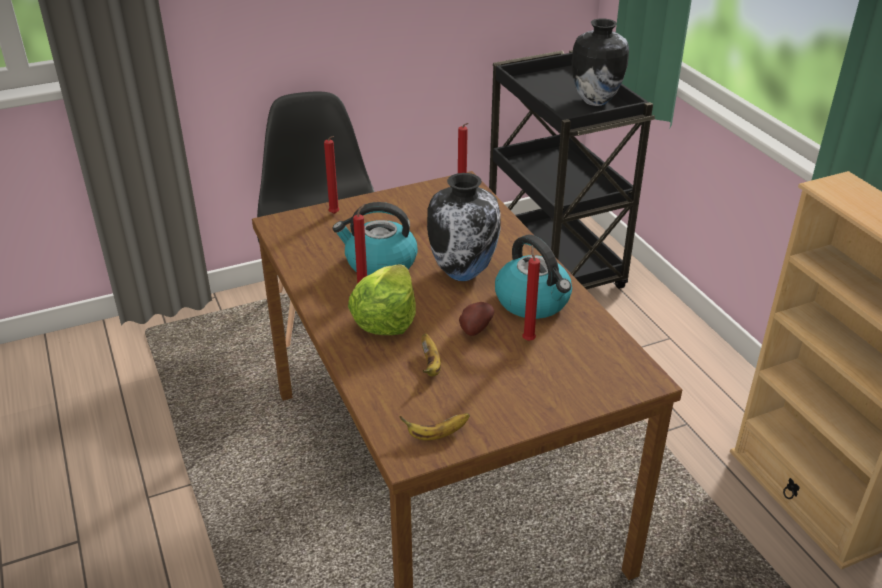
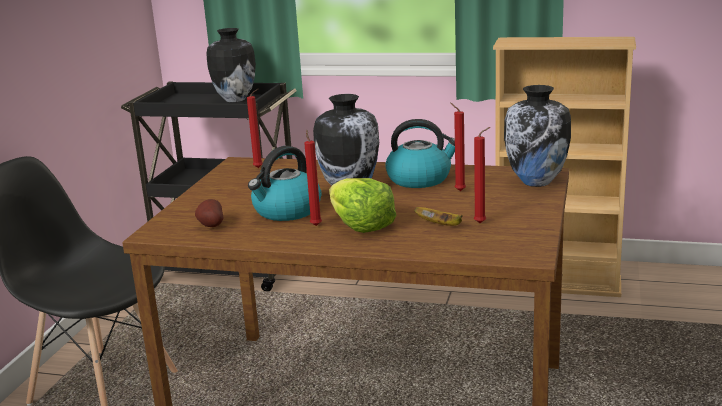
camera: 50 degrees left, 15 degrees down
red candle [324,136,340,214] -> red candle moved to [474,127,490,223]
banana [399,413,470,440] -> none
potato [459,302,494,336] -> potato moved to [195,199,224,227]
none -> vase [504,85,571,187]

